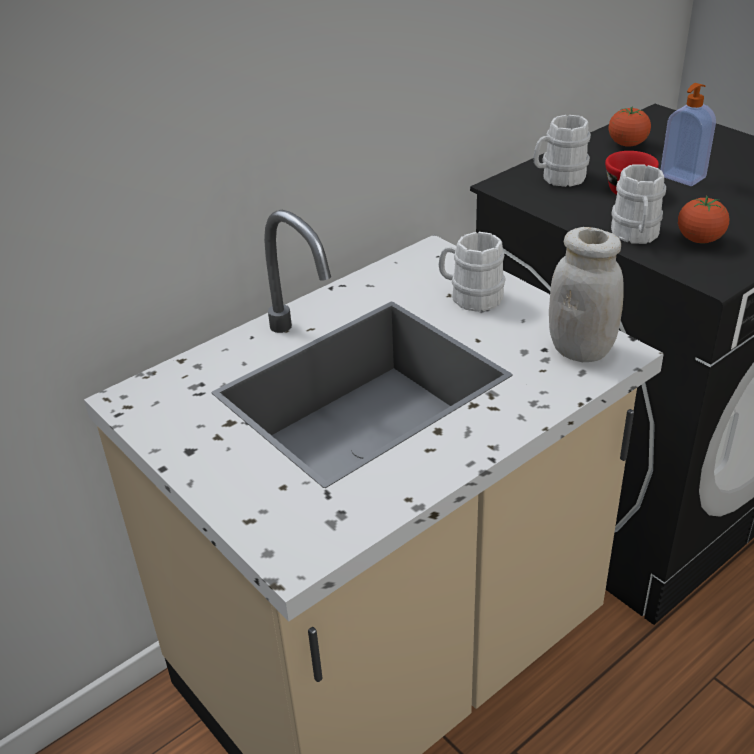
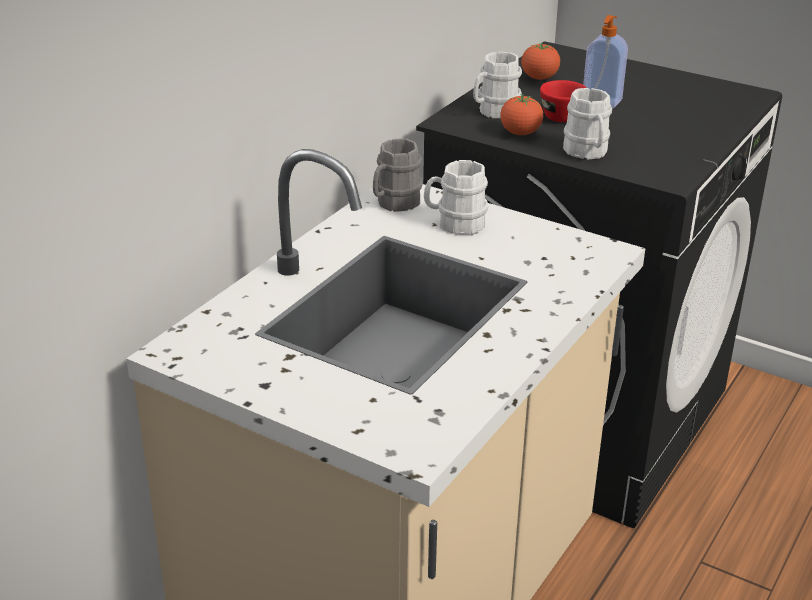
camera: 20 degrees left, 5 degrees down
white jar [549,227,624,362] -> none
tomato [678,196,729,243] -> tomato moved to [500,94,543,135]
none -> grey mug [373,138,423,212]

